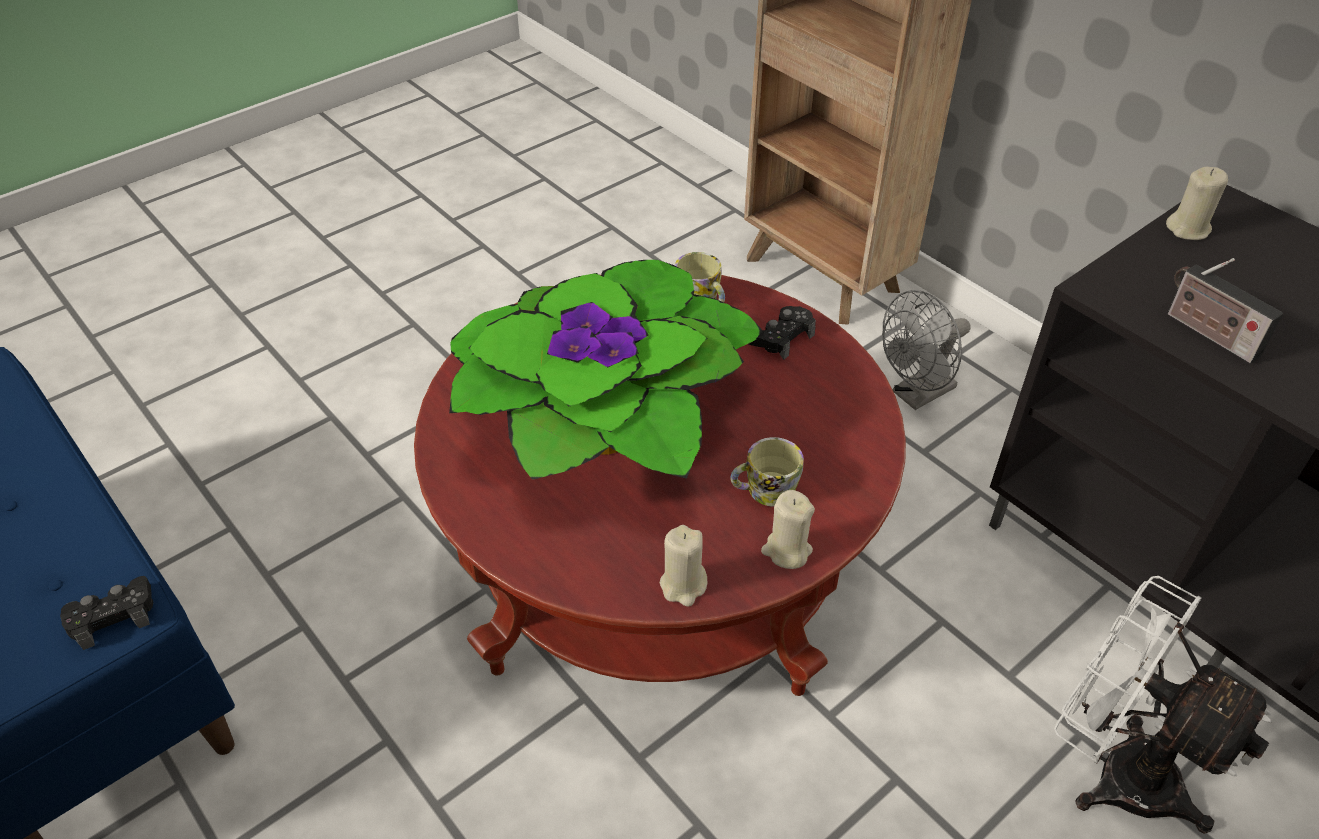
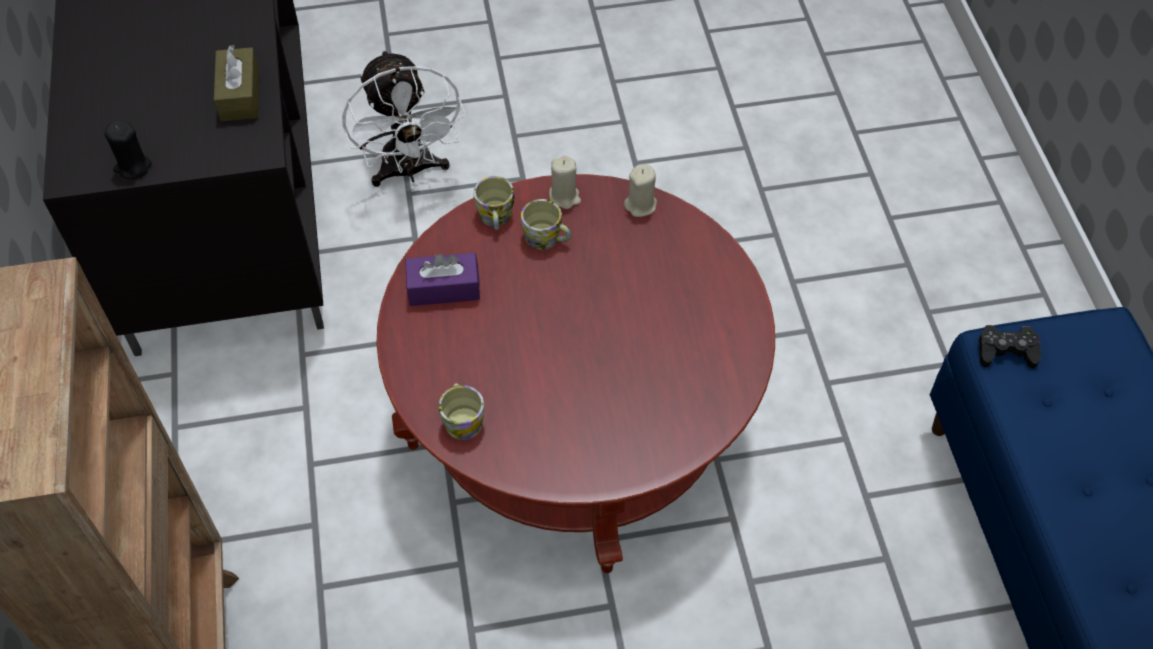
camera: 150 degrees left, 10 degrees up
potted plant [449,260,762,480] -> none
black game controller [749,306,816,360] -> none
grey fan [882,290,971,410] -> none
beige candle [1166,167,1228,240] -> black candle [104,120,152,179]
radio [1167,258,1283,364] -> brown tissue box [214,45,259,121]
none -> purple tissue box [405,253,480,306]
none -> mug [474,176,515,230]

